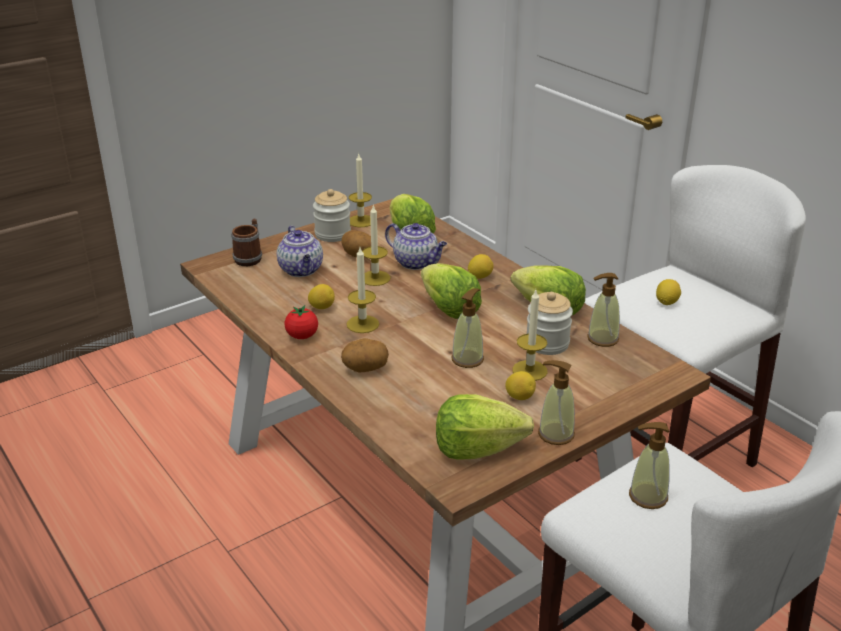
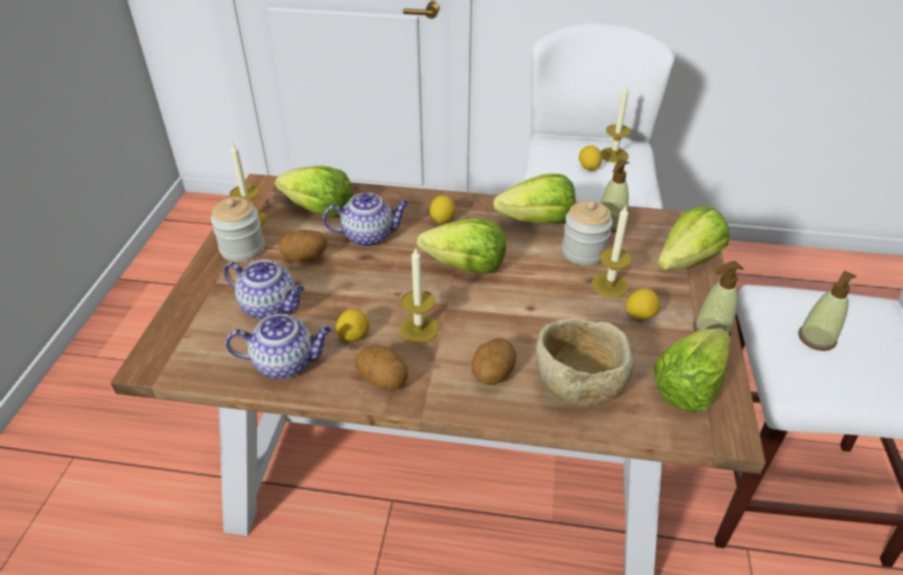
camera: 45 degrees left, 10 degrees up
mug [231,218,262,266] -> none
tomato [284,305,318,339] -> potato [356,345,408,391]
candle [362,204,391,286] -> candle moved to [601,84,631,163]
soap dispenser [451,288,484,368] -> none
none -> teapot [226,314,332,379]
none -> beige bowl [535,318,634,407]
none -> lettuce [658,206,730,270]

